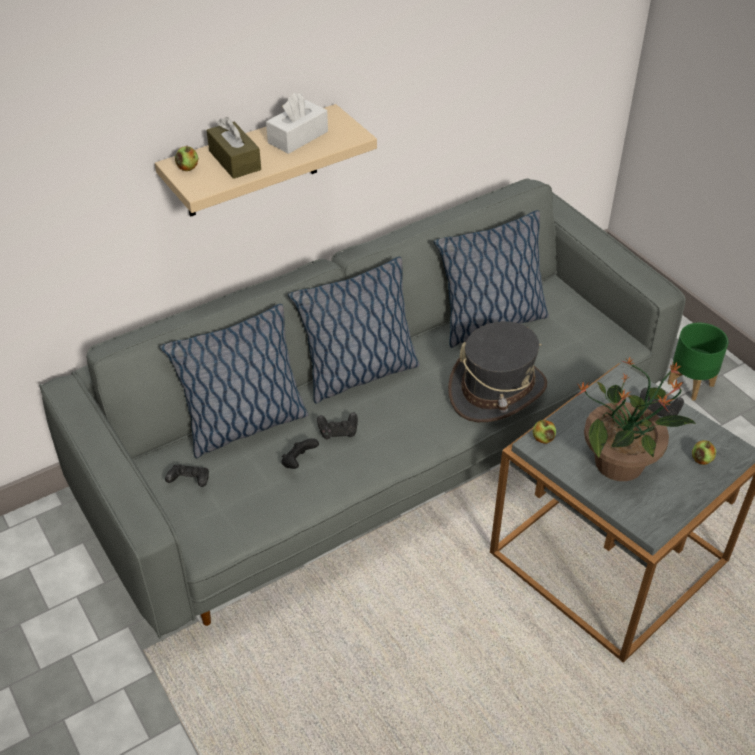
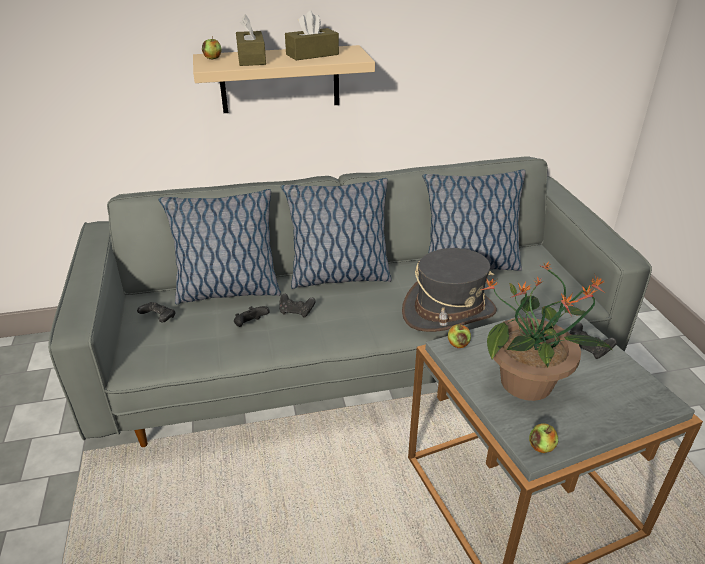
camera: 20 degrees right, 10 degrees down
white tissue box [266,93,328,154] -> brown tissue box [285,11,339,60]
green planter [668,323,728,401] -> none
apple [692,440,716,465] -> apple moved to [529,423,558,453]

